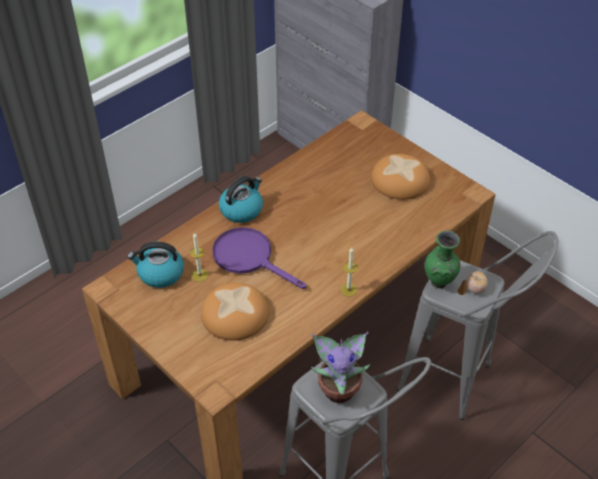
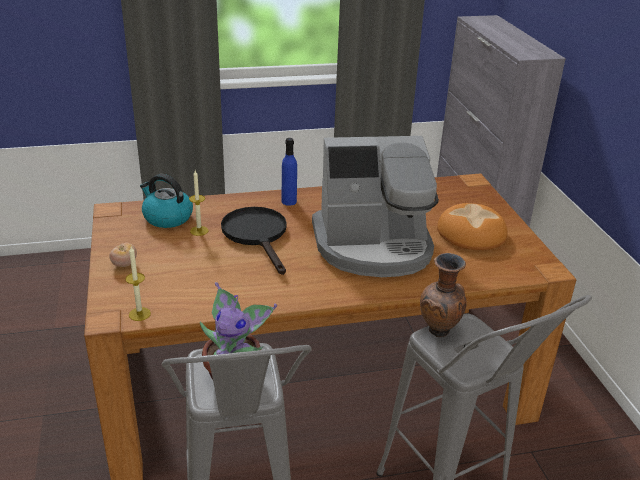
camera: 30 degrees right, 15 degrees down
bread [201,283,269,341] -> none
purple frying pan [212,227,306,289] -> black frying pan [221,207,287,275]
kettle [219,176,263,223] -> blue bottle [282,138,297,206]
candle [341,248,358,297] -> candle moved to [125,247,151,321]
green vase [425,231,460,289] -> brown vase [420,253,467,337]
tomato [466,271,488,294] -> tomato moved to [109,243,137,267]
none -> coffee machine [312,136,439,277]

